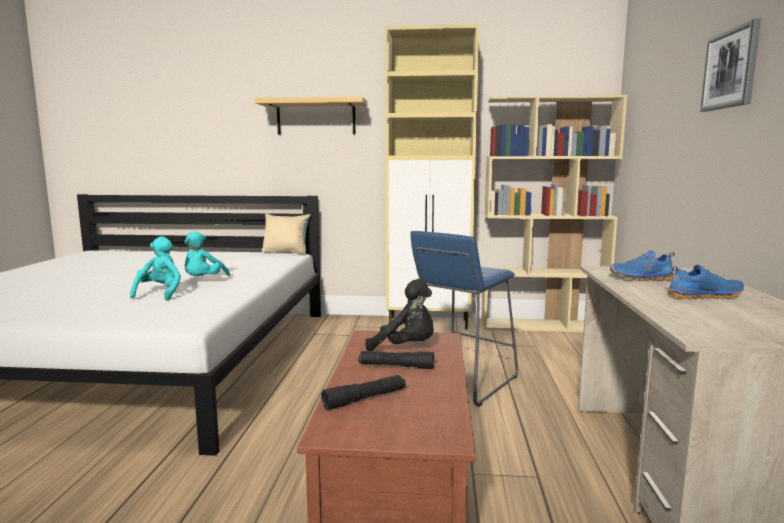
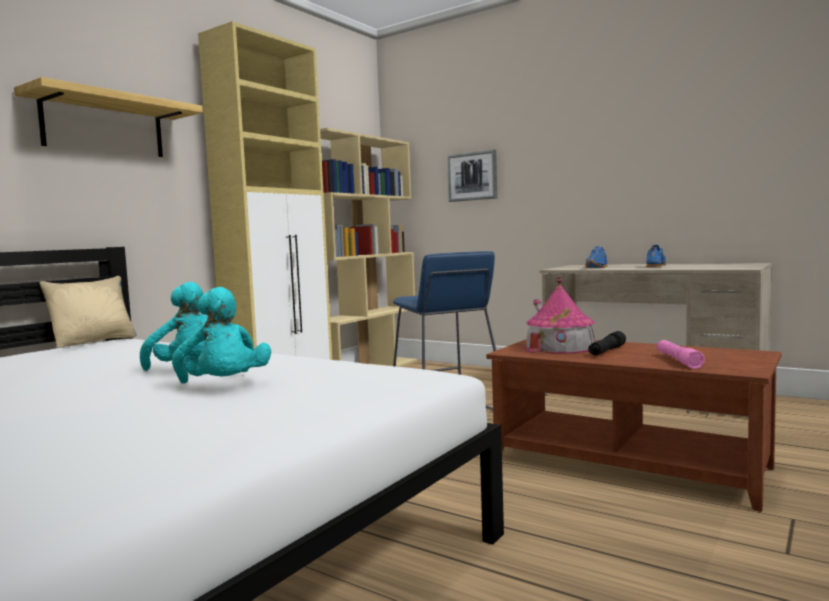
camera: 60 degrees left, 5 degrees down
turquoise plush toy [130,236,181,301] -> turquoise plush toy turned 150 degrees counterclockwise [172,287,271,384]
black flashlight [321,375,406,410] -> pink flashlight [656,340,705,369]
black plush toy [365,279,434,351] -> toy house [525,277,595,354]
picture [700,18,761,112] -> picture moved to [447,149,497,202]

